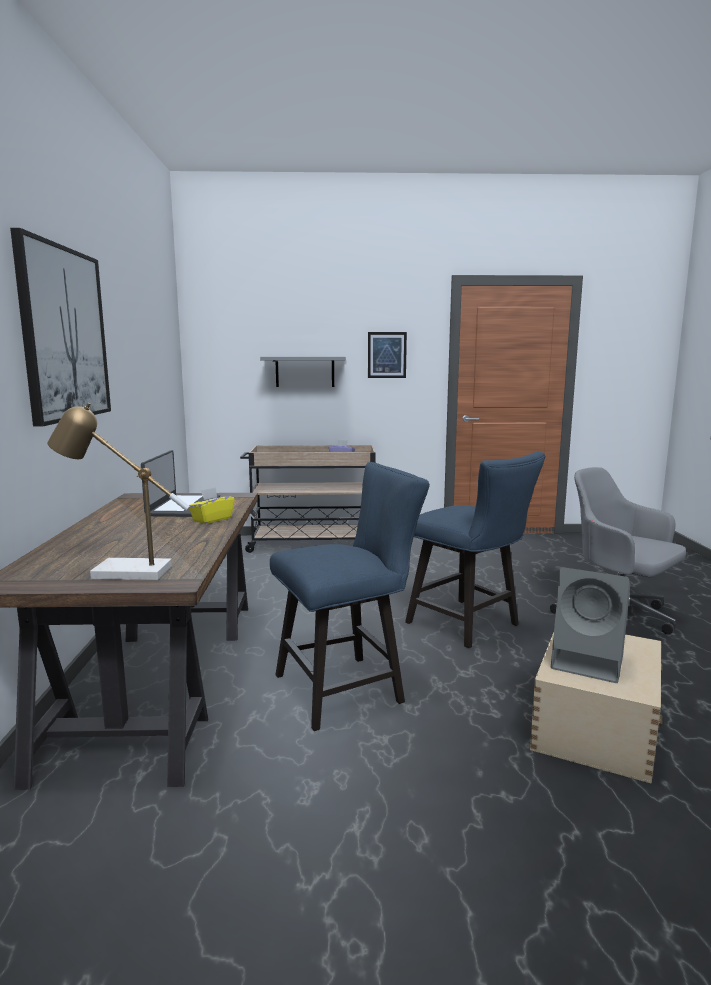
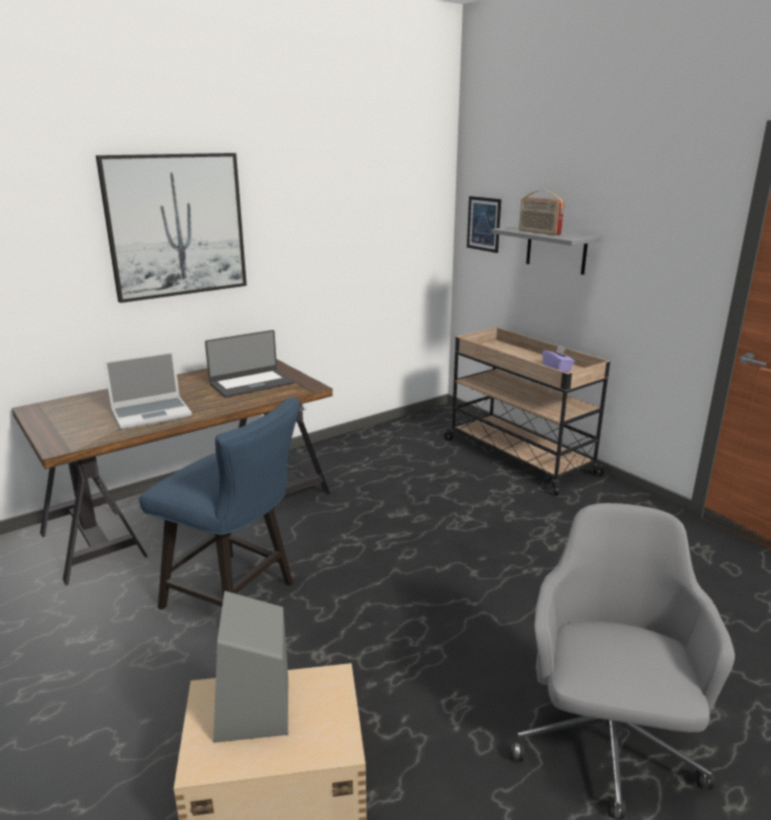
camera: 55 degrees right, 10 degrees up
table lamp [47,403,190,580] -> none
yellow tissue box [189,487,235,524] -> none
picture [368,332,407,378] -> picture moved to [467,196,501,253]
blue chair [405,452,545,648] -> none
none -> laptop [103,351,192,429]
none -> radio [519,190,564,235]

